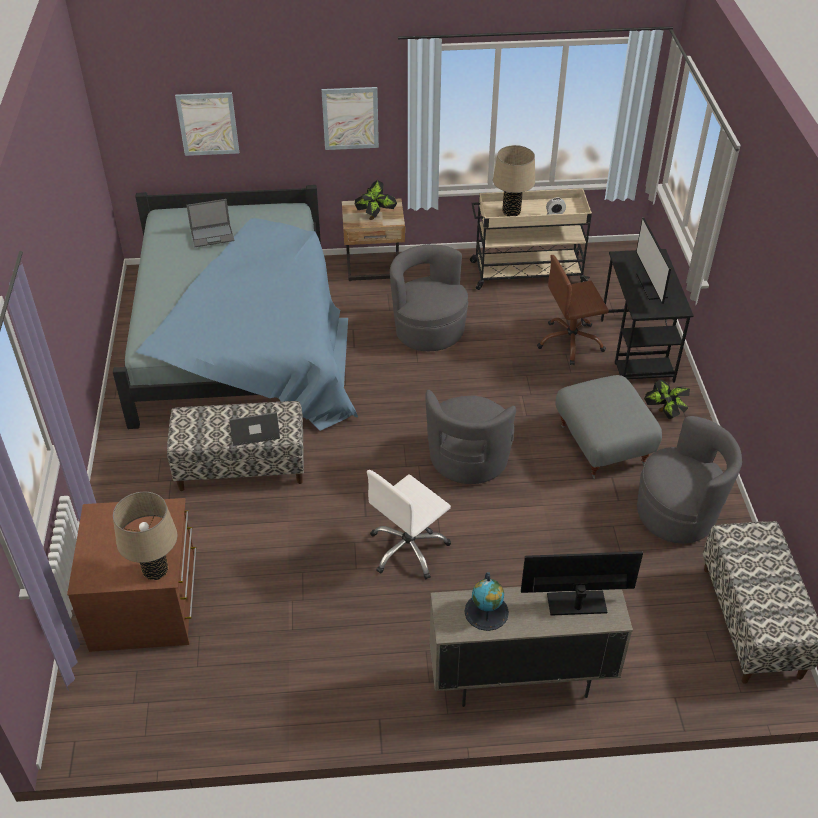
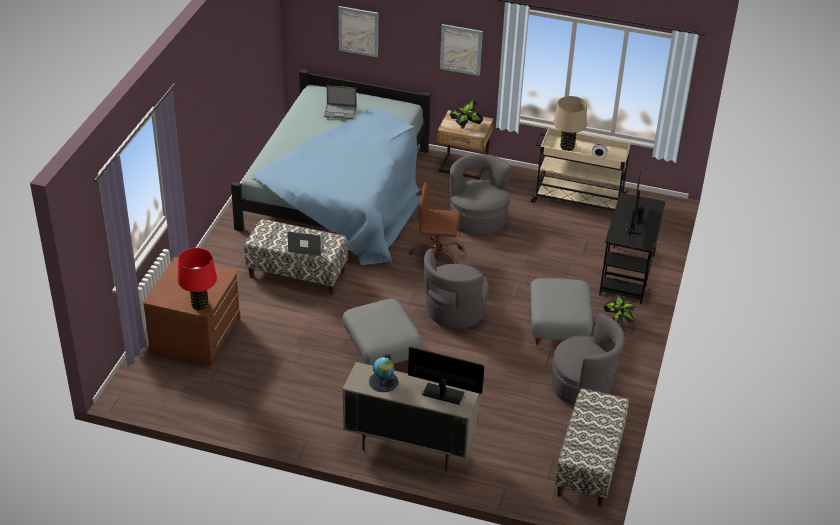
camera: 20 degrees right, 5 degrees down
beige table lamp [113,492,177,580] -> red table lamp [178,248,217,310]
white office chair [367,470,451,579] -> grey ottoman [342,299,423,366]
brown office chair [537,255,609,365] -> brown office chair moved to [409,182,462,264]

